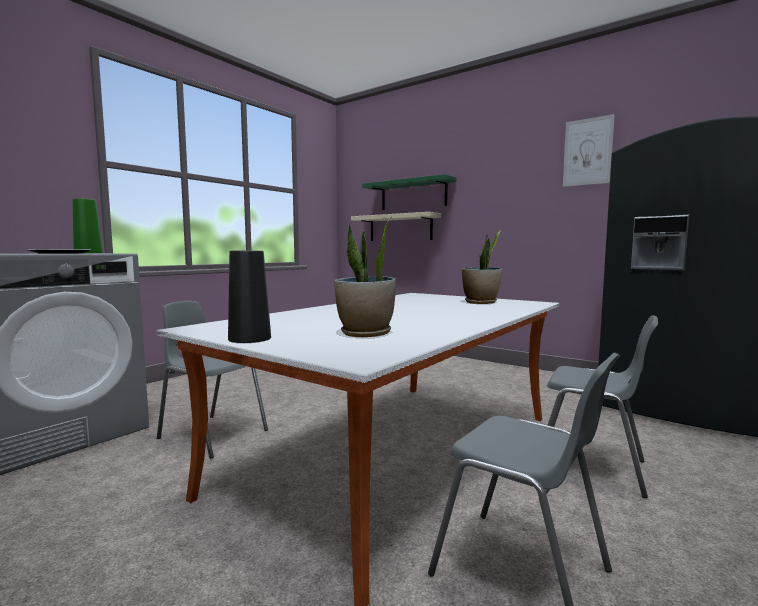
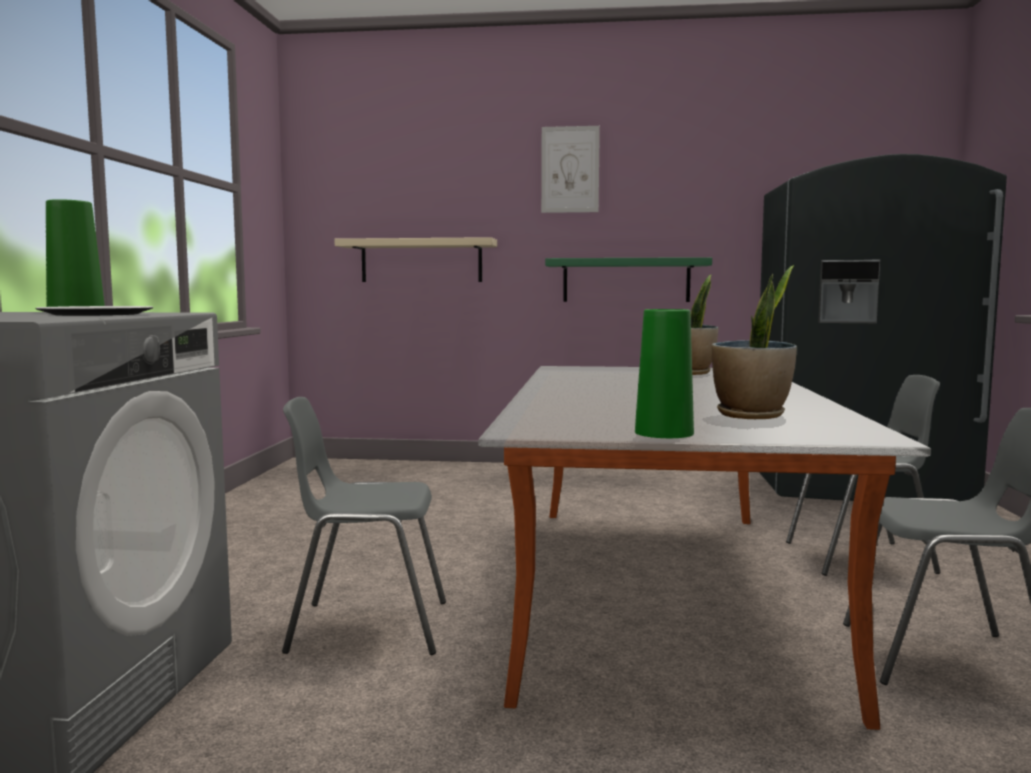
camera: 30 degrees left, 0 degrees up
black vase [228,250,271,343] -> green vase [635,309,694,438]
green shelf [362,174,457,210] -> green shelf moved to [545,257,712,302]
picture [563,114,615,187] -> picture moved to [541,126,600,213]

